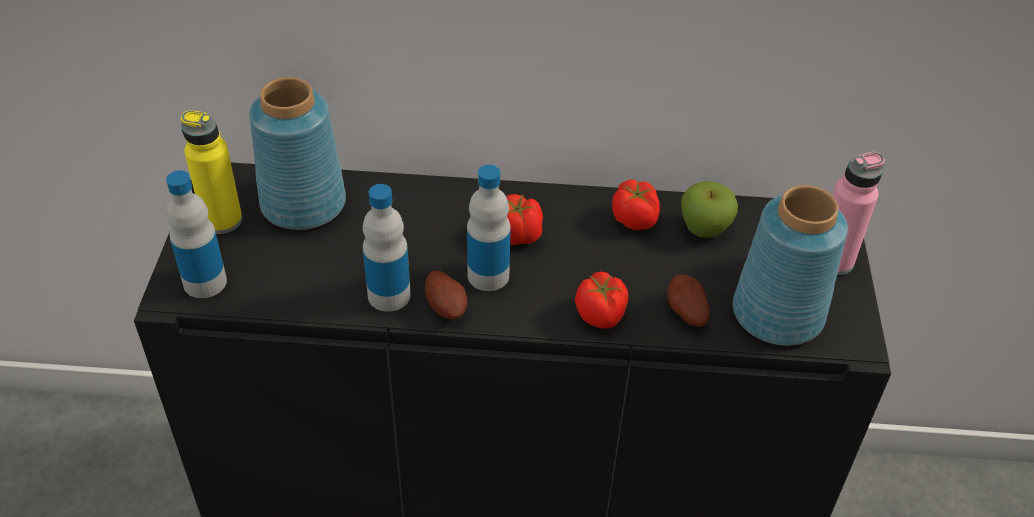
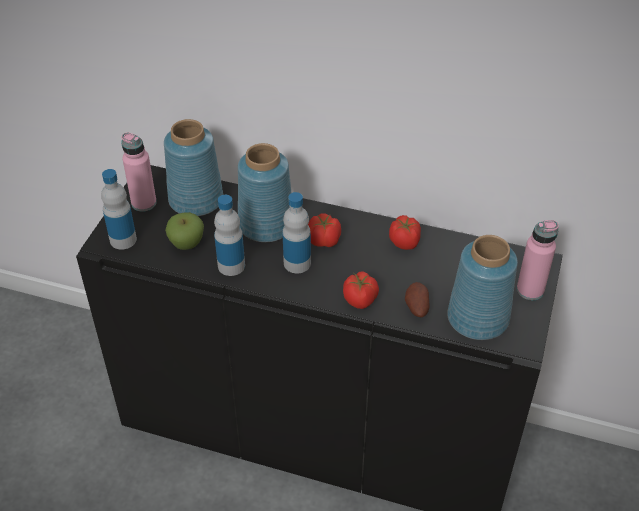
camera: 15 degrees right, 0 degrees up
yellow bottle [181,110,242,234] -> pink bottle [121,132,157,212]
potato [425,270,467,319] -> none
apple [681,181,738,238] -> apple moved to [165,212,204,250]
none -> blue vase [238,143,291,242]

